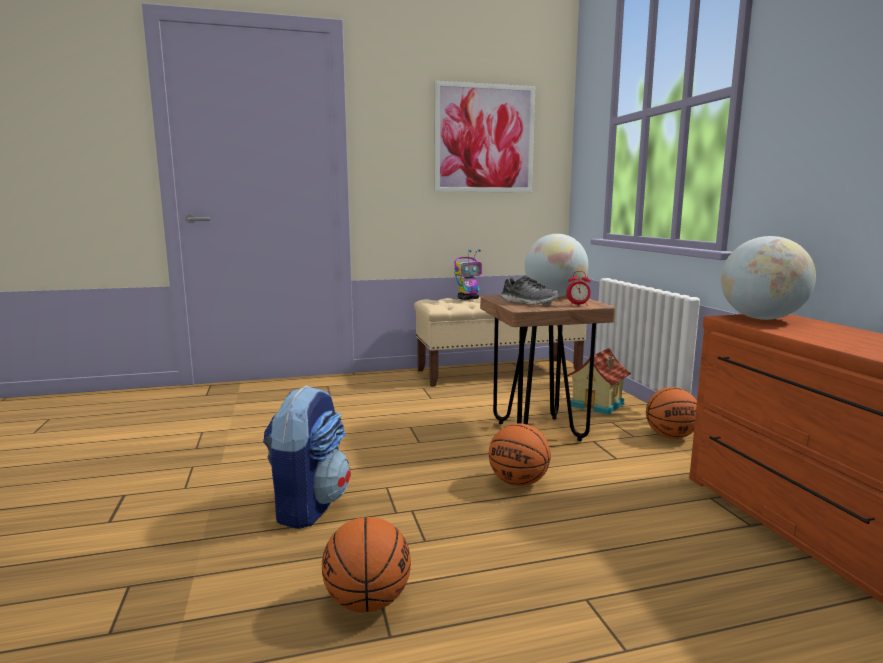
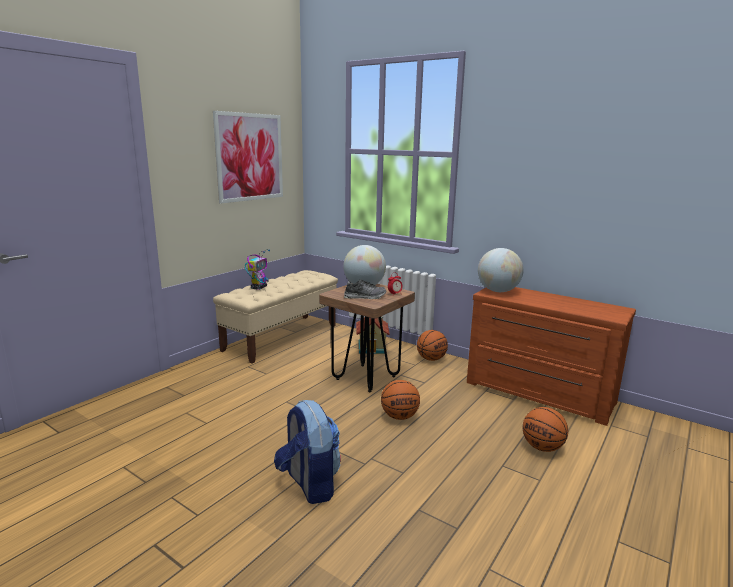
camera: 40 degrees left, 5 degrees up
basketball [322,517,411,612] -> basketball moved to [523,407,568,452]

